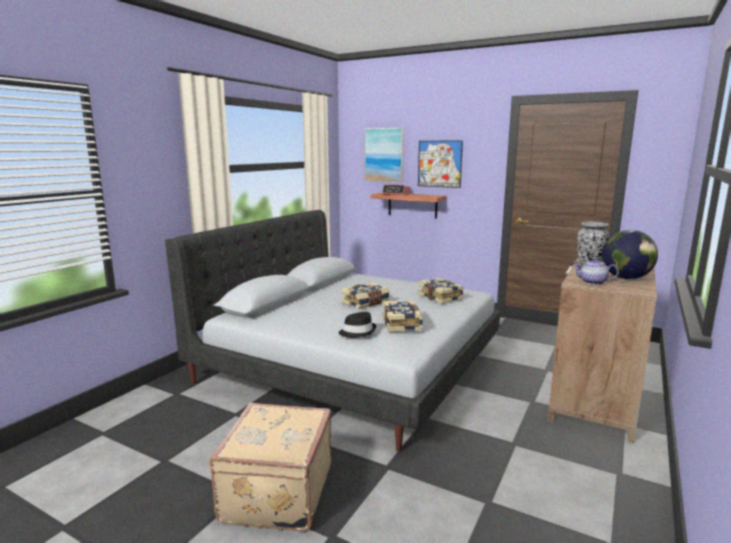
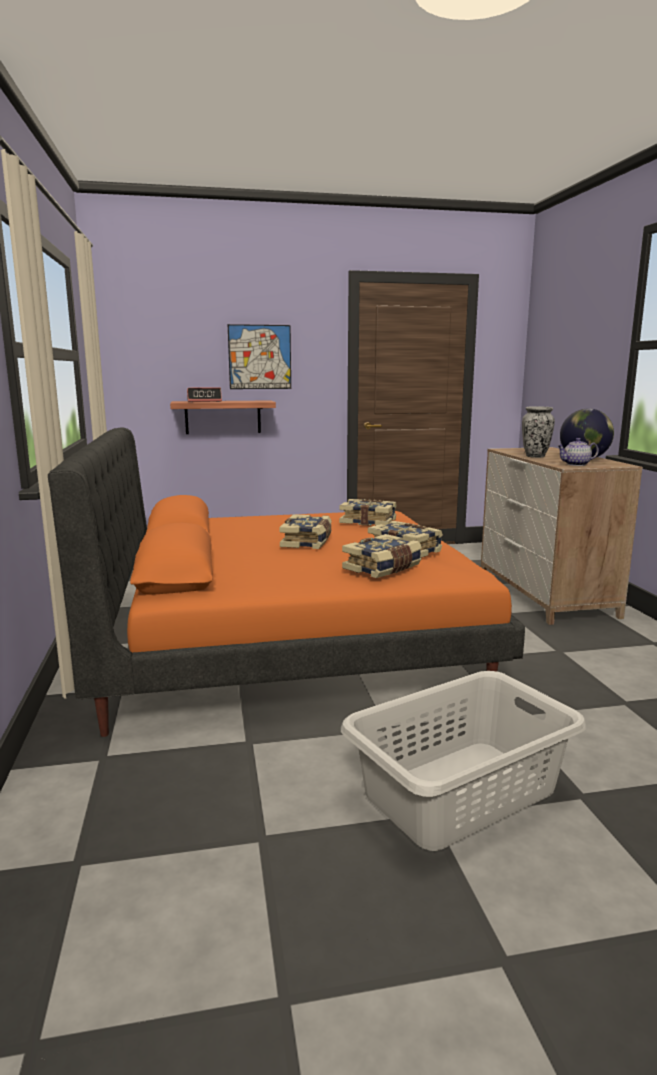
camera: 40 degrees left, 0 degrees up
grey bed [165,210,500,452] -> orange bed [48,428,525,737]
beige suitcase [209,403,332,532] -> grey laundry basket [341,671,586,851]
black hat [338,312,376,338] -> book [342,534,422,578]
picture [365,128,404,182] -> none

